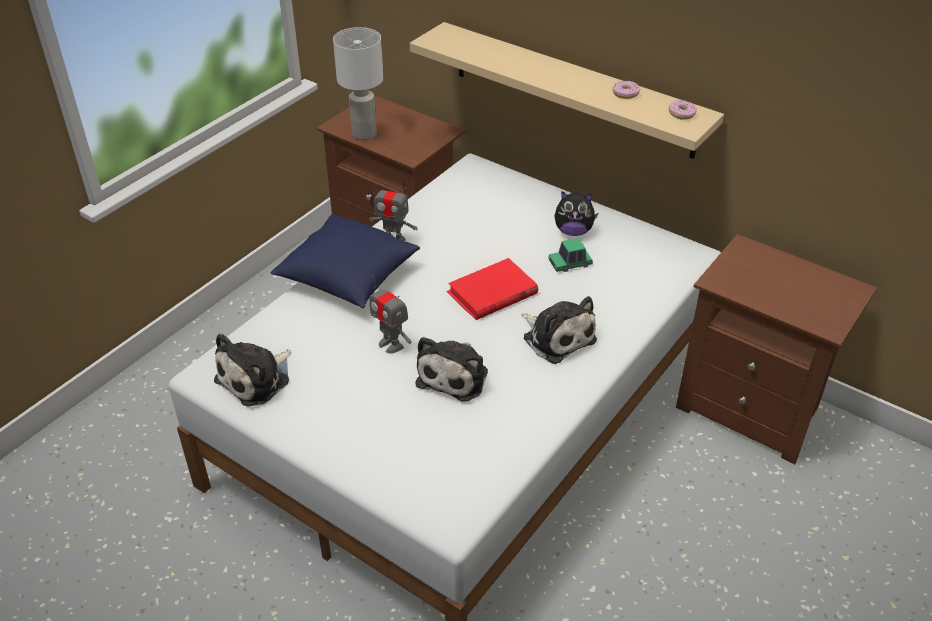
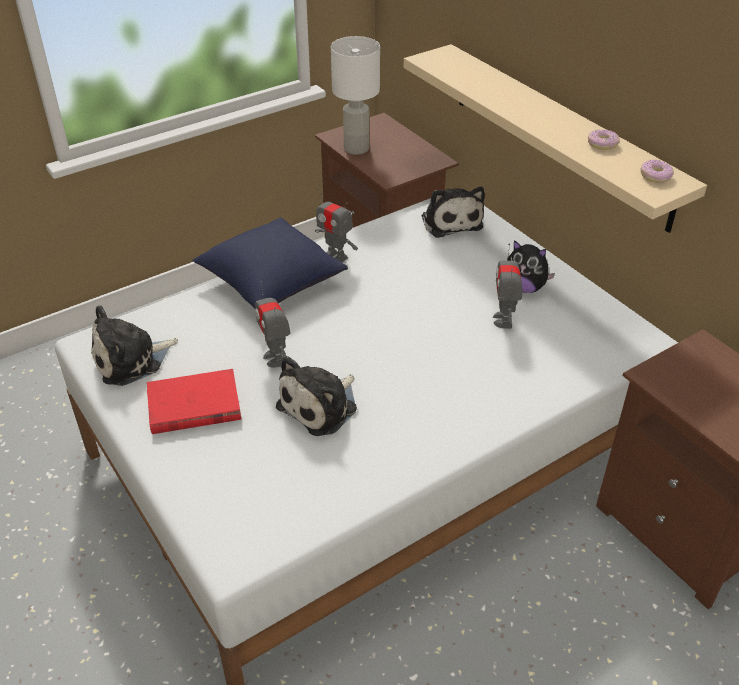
camera: 20 degrees right, 0 degrees up
red book [447,258,538,320] -> red book moved to [147,369,241,434]
plush toy [522,296,597,364] -> plush toy moved to [421,187,485,238]
toy car [548,238,593,272] -> toy robot [493,244,522,329]

